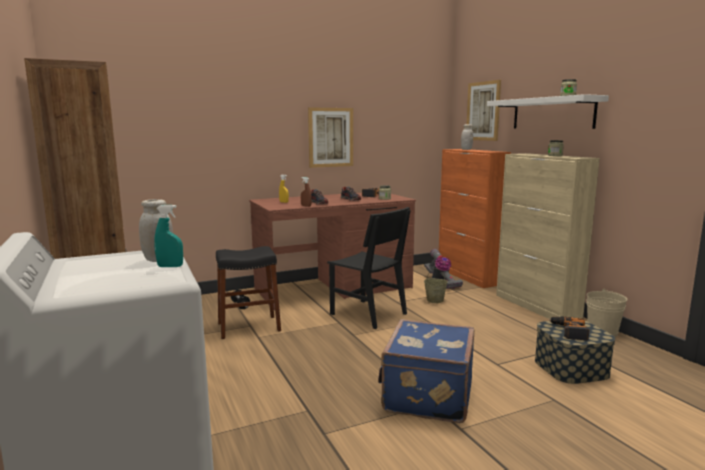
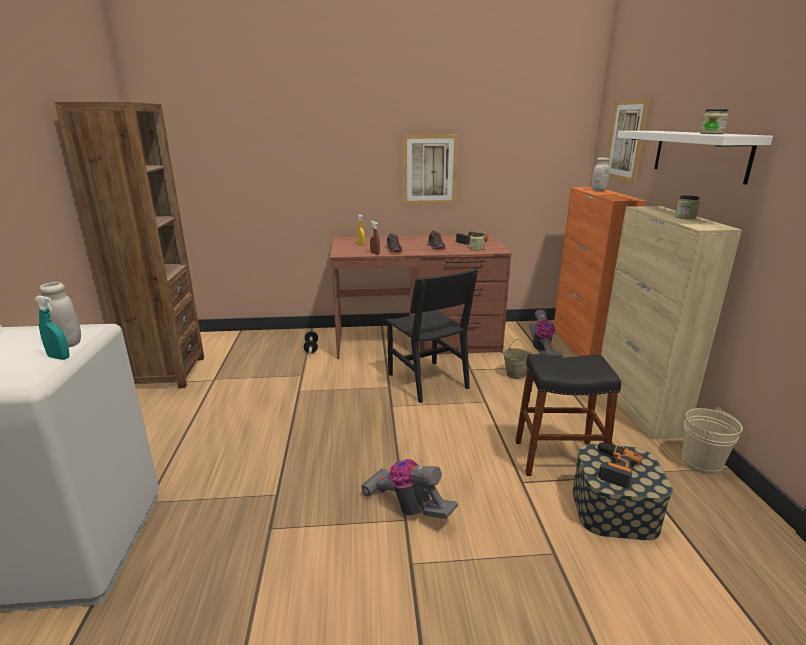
camera: 20 degrees right, 10 degrees up
black stool [216,246,281,339] -> black stool moved to [515,354,621,476]
blue suitcase [378,319,474,423] -> vacuum cleaner [361,459,458,519]

